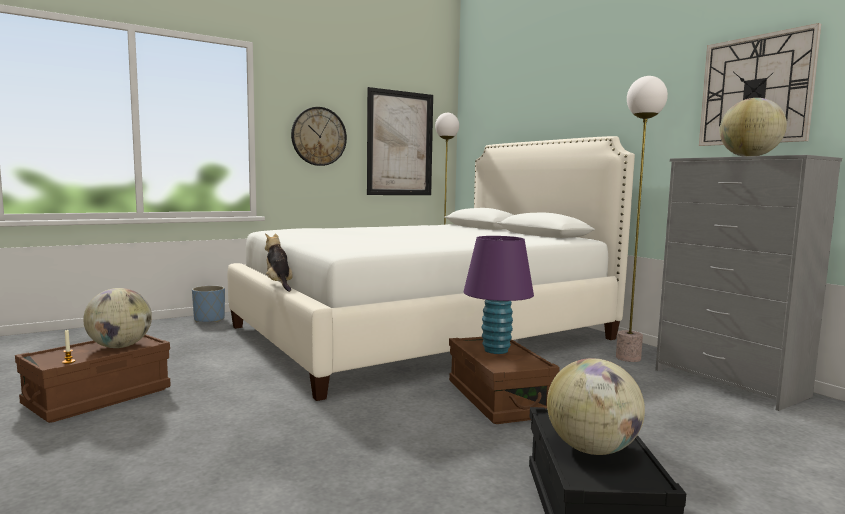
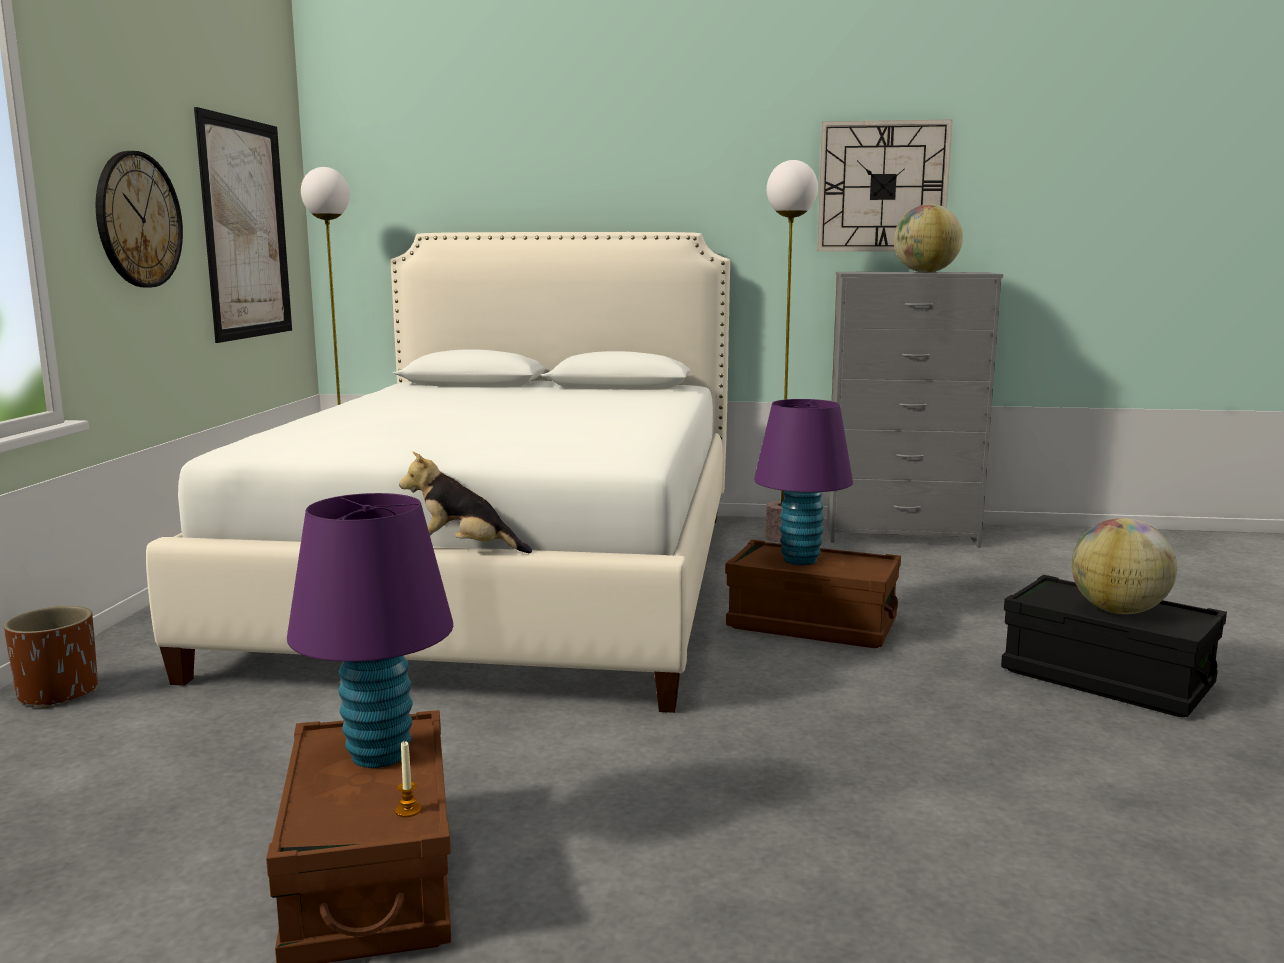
camera: 50 degrees left, 5 degrees up
globe [83,288,152,348] -> purple table lamp [287,493,453,768]
blue planter [192,286,225,322] -> brown planter [4,606,98,708]

